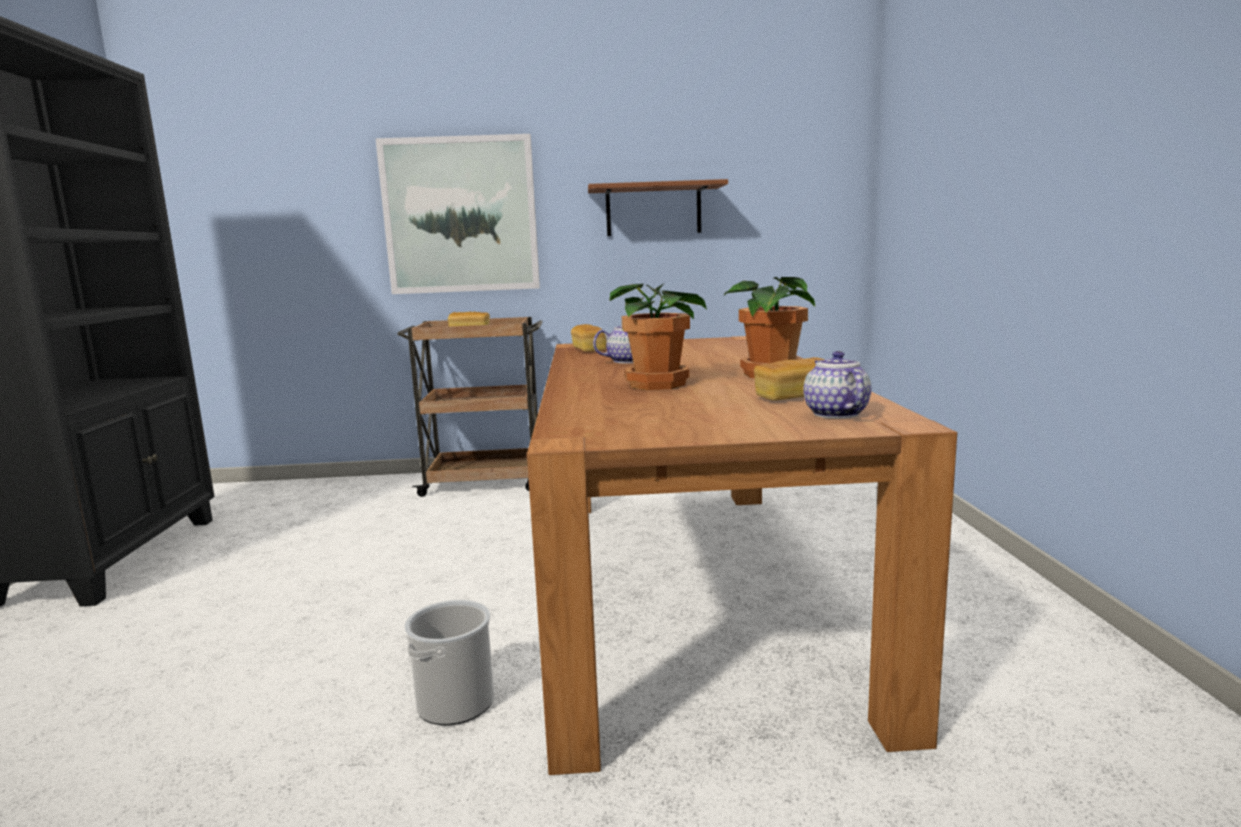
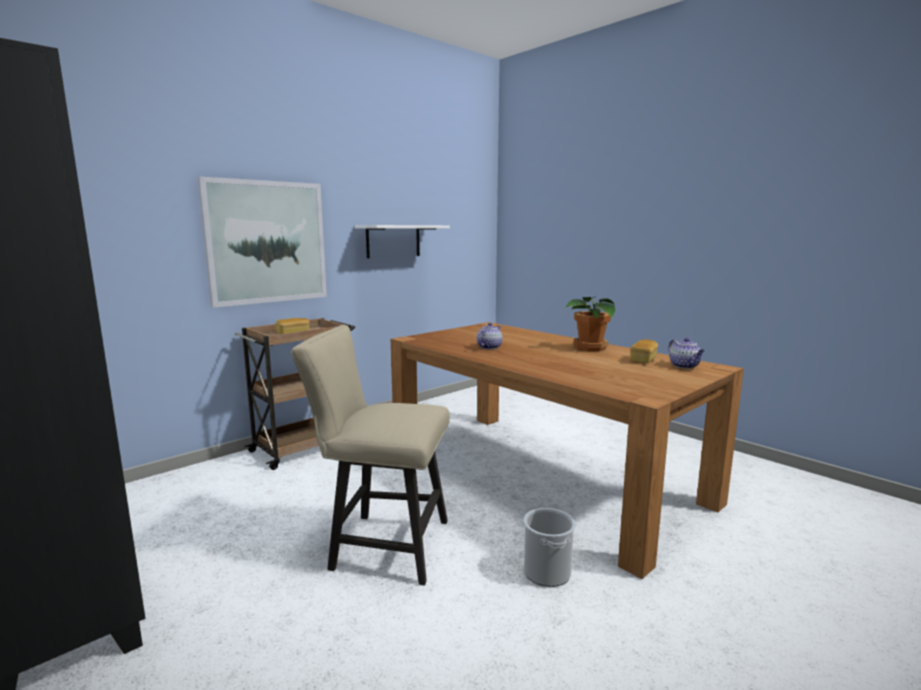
camera: 40 degrees left, 0 degrees up
bread [571,324,607,352] -> none
brown shelf [588,179,728,236] -> white shelf [355,225,450,258]
potted plant [609,284,707,390] -> none
teapot [803,351,871,418] -> teapot turned 150 degrees counterclockwise [668,338,705,369]
none -> beige chair [291,325,450,586]

